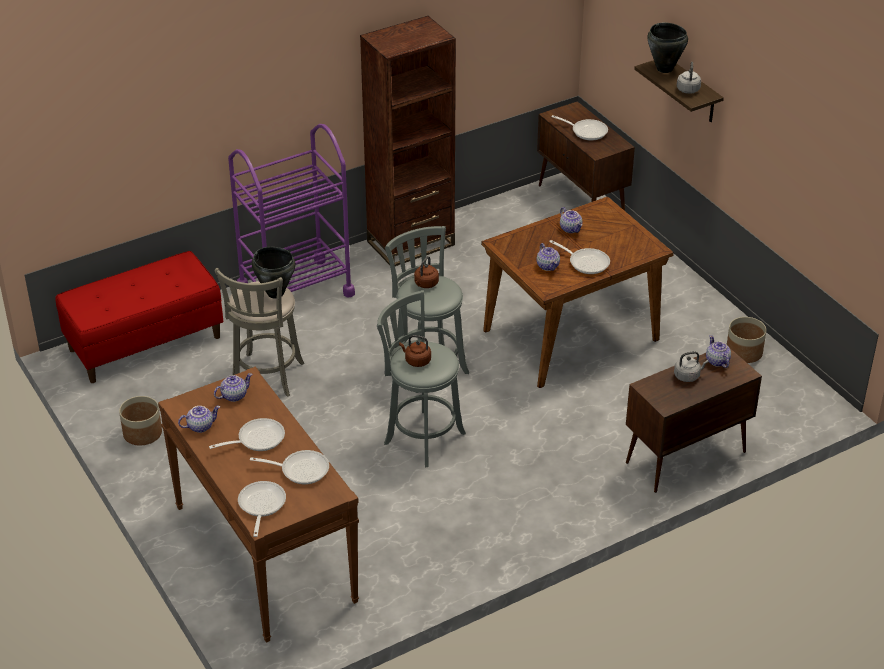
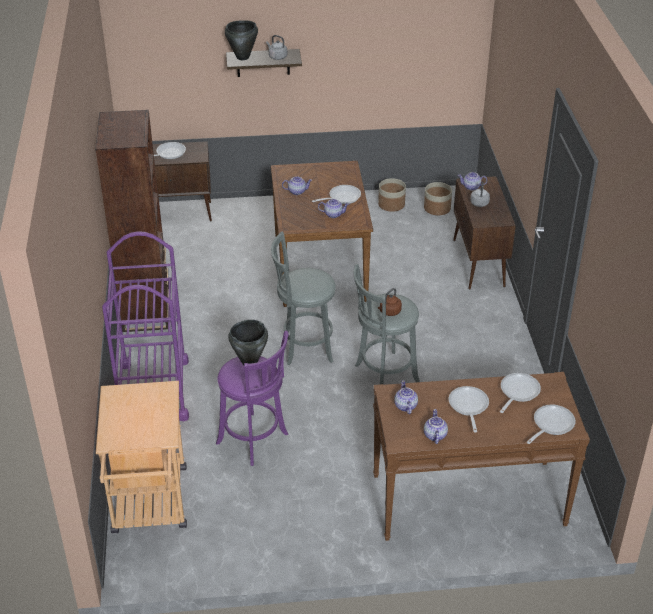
camera: 65 degrees left, 0 degrees up
red bench [56,251,223,383] -> beige cart [96,381,187,533]
planter [119,396,162,446] -> planter moved to [424,182,452,215]
grey stool [215,268,305,397] -> purple stool [216,331,289,466]
frying pan [238,481,286,537] -> frying pan turned 105 degrees clockwise [527,405,576,444]
brown kettle [414,256,439,288] -> none

